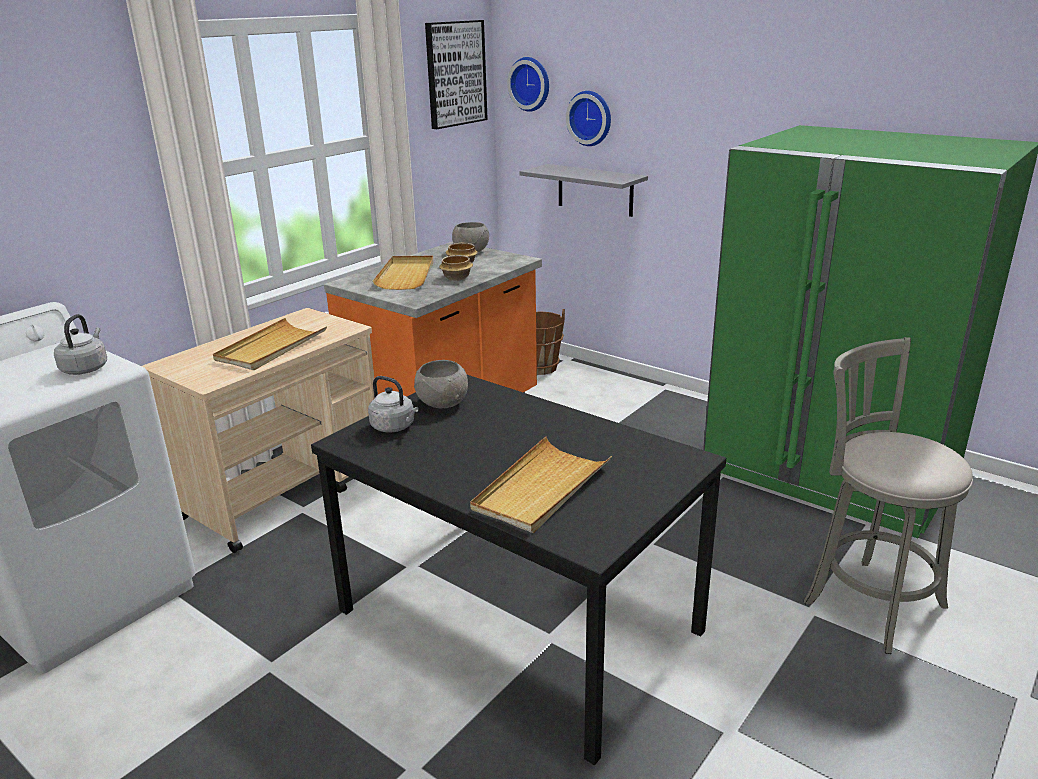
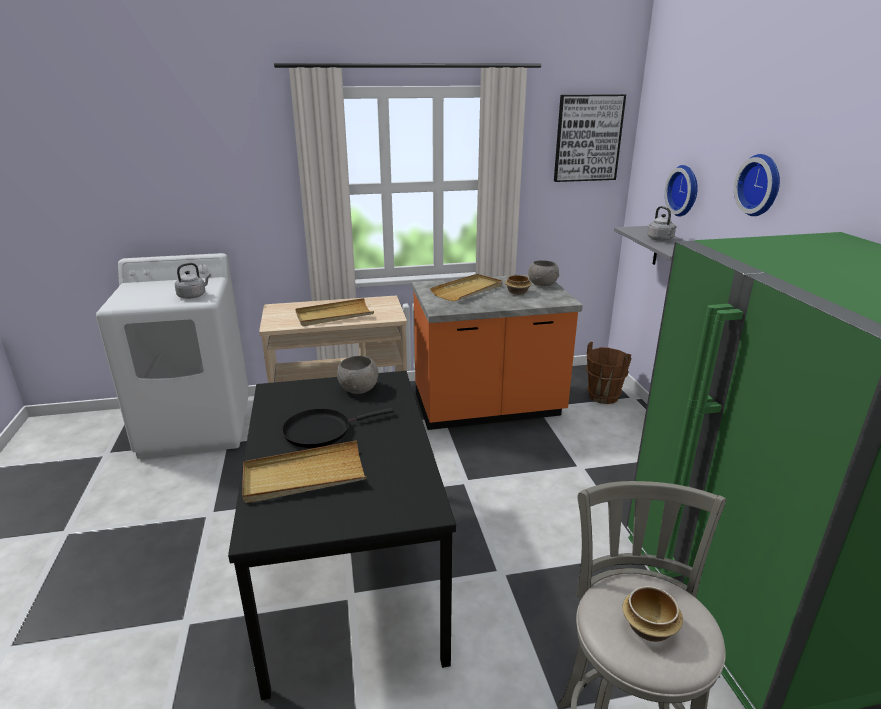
camera: 40 degrees right, 0 degrees up
grey kettle [368,376,418,432] -> grey kettle moved to [647,206,676,241]
bowl [439,255,473,281] -> bowl moved to [623,586,683,642]
wall clock [507,57,549,112] -> wall clock moved to [734,154,780,216]
none -> black frying pan [282,408,394,448]

